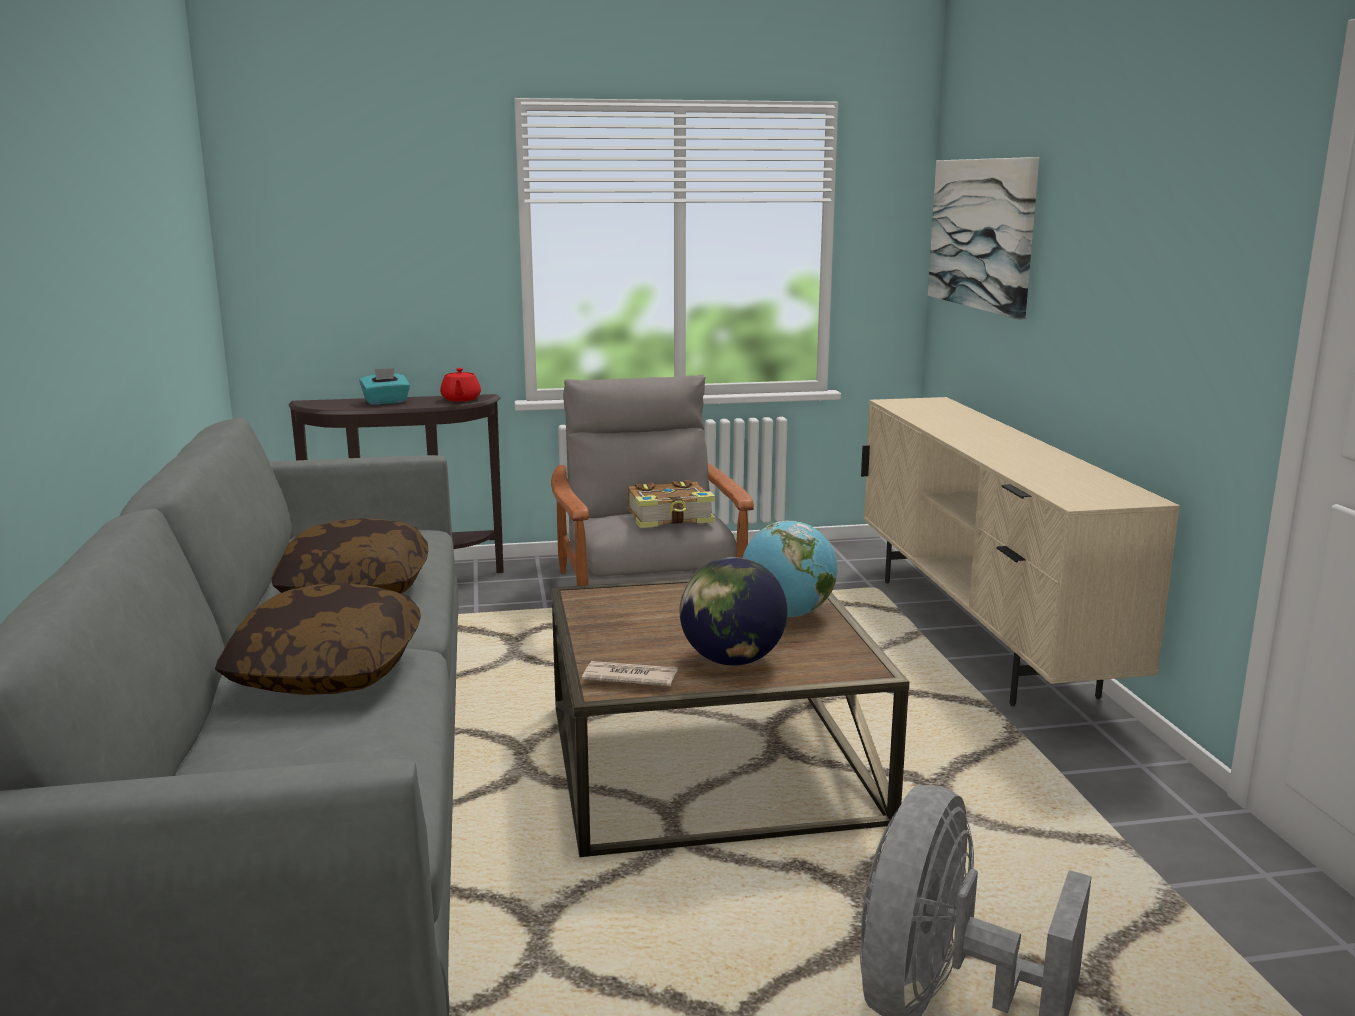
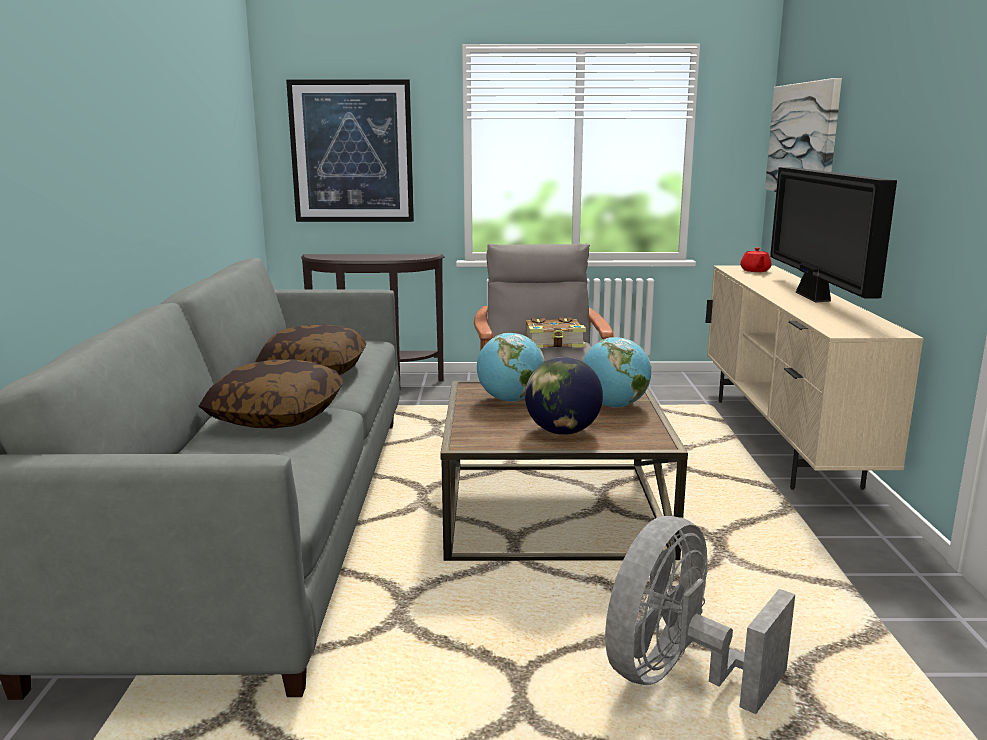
camera: 10 degrees right, 0 degrees up
turquoise tissue box [359,368,410,405] -> none
red teapot [440,368,481,401] -> red teapot moved to [740,247,772,272]
newspaper [582,661,678,686] -> none
none -> picture [286,79,414,222]
none -> globe [477,333,545,402]
none -> television [770,167,897,303]

